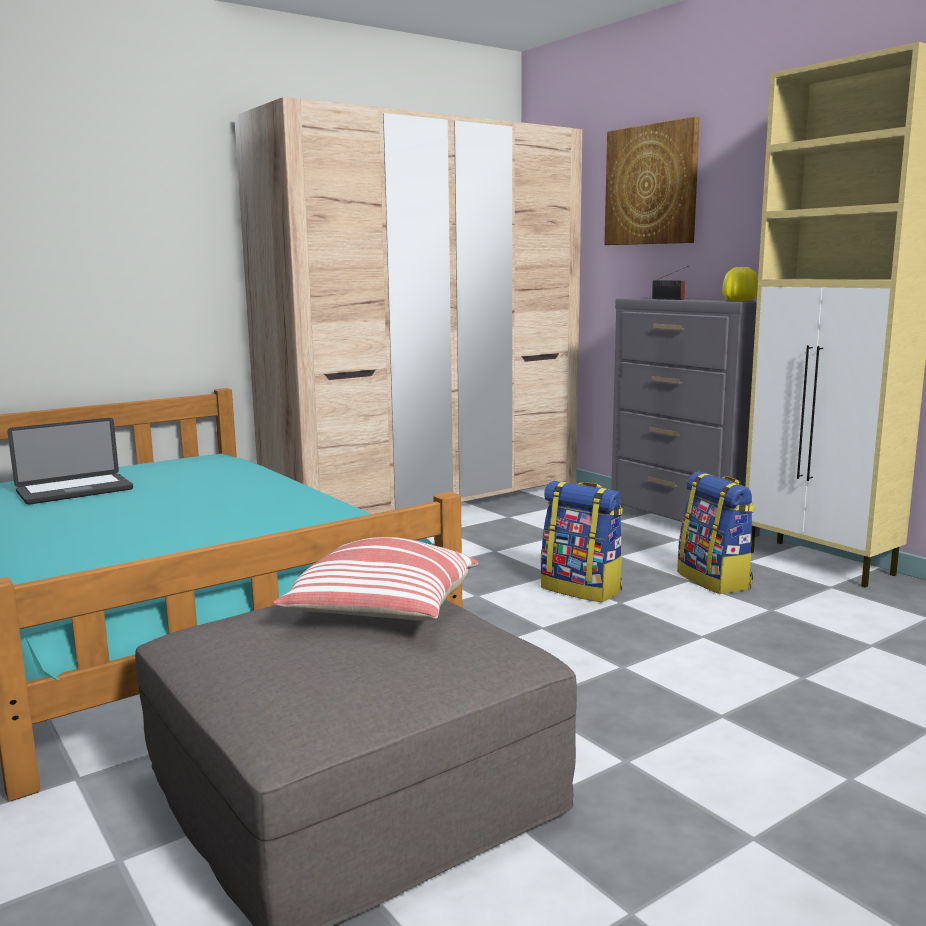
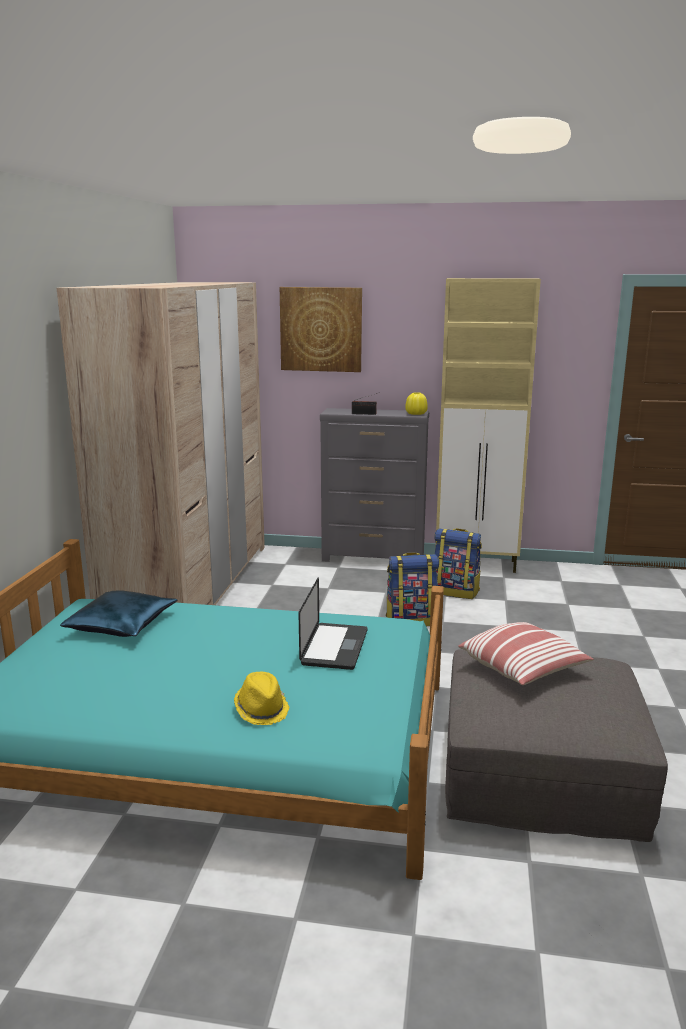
camera: 45 degrees left, 5 degrees up
laptop [7,418,133,505] -> laptop moved to [298,577,367,670]
none -> blue pillow [60,591,178,637]
none -> yellow hat [234,672,290,725]

